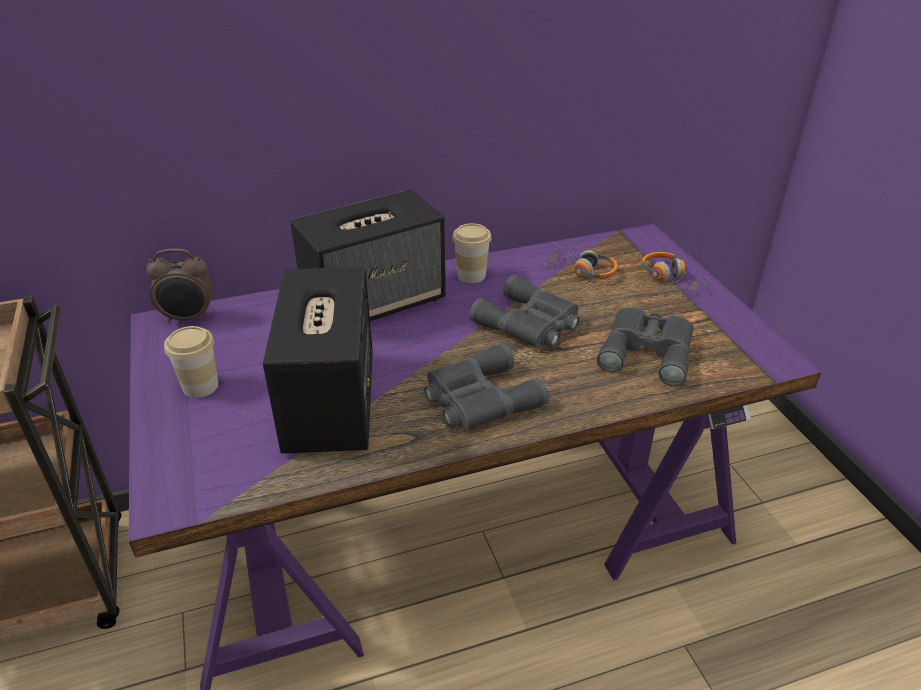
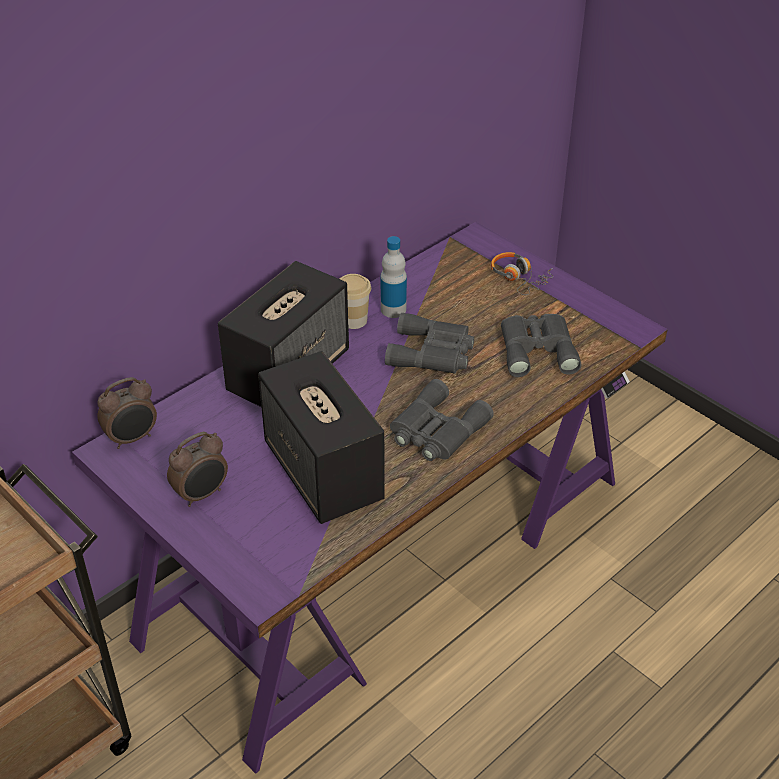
camera: 25 degrees left, 5 degrees up
cup [164,326,218,398] -> alarm clock [167,432,228,507]
headphones [545,242,618,279] -> none
none -> bottle [381,236,407,318]

